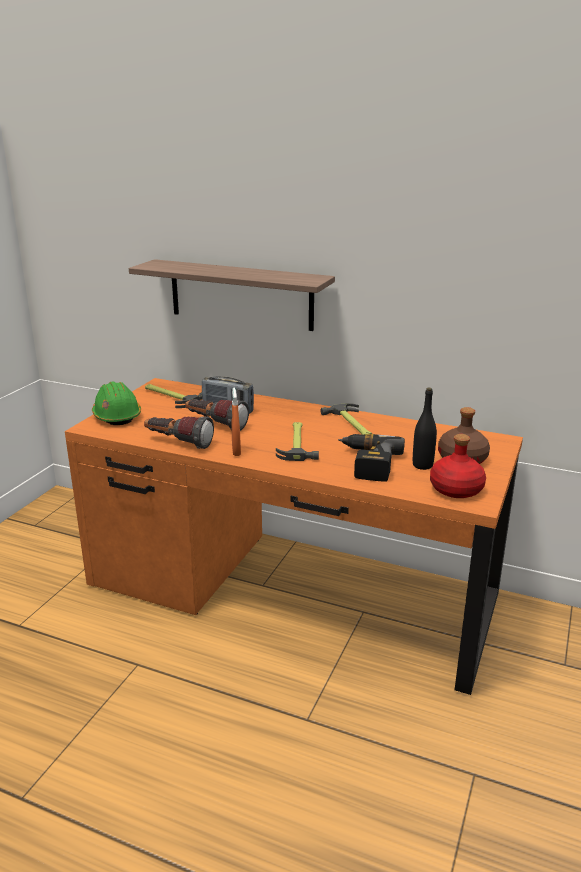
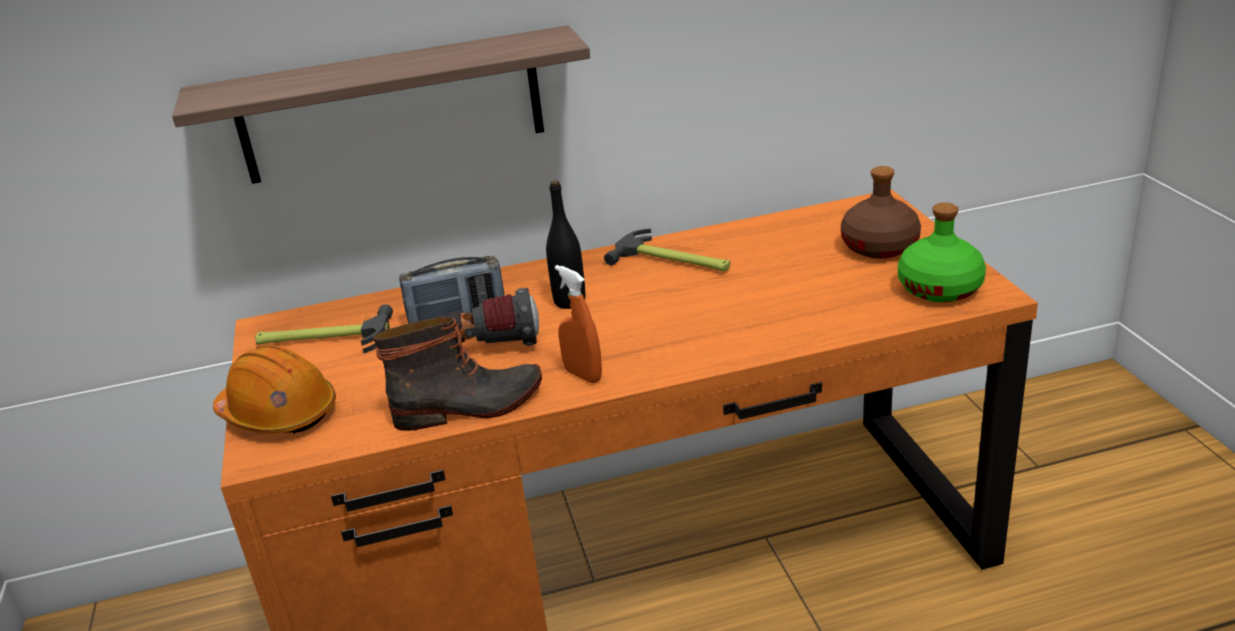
camera: 35 degrees left, 5 degrees up
green hard hat [92,381,141,425] -> orange hard hat [213,345,336,434]
flashlight [144,416,214,449] -> boot [373,317,542,431]
hammer [276,422,319,461] -> none
power drill [338,434,405,482] -> none
black bottle [413,388,437,470] -> black bottle moved to [546,180,585,309]
red bottle [430,434,486,498] -> green bottle [898,202,986,302]

